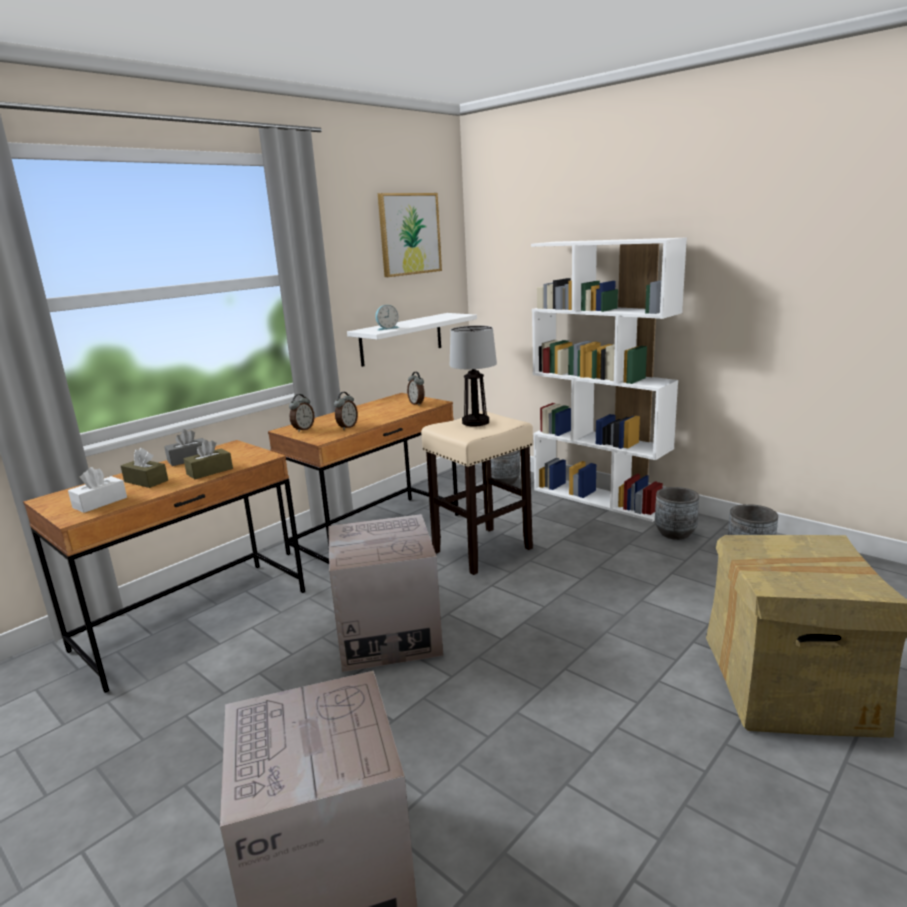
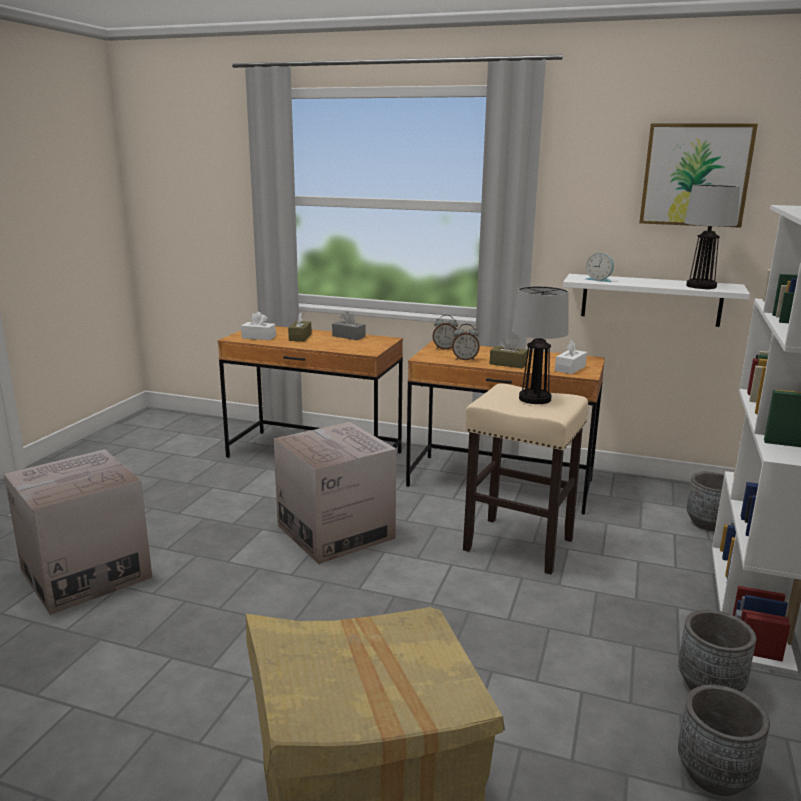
camera: 65 degrees right, 0 degrees up
brown tissue box [184,440,233,479] -> brown tissue box moved to [489,336,528,369]
alarm clock [407,372,425,406] -> white tissue box [555,340,587,374]
none -> table lamp [684,185,740,289]

